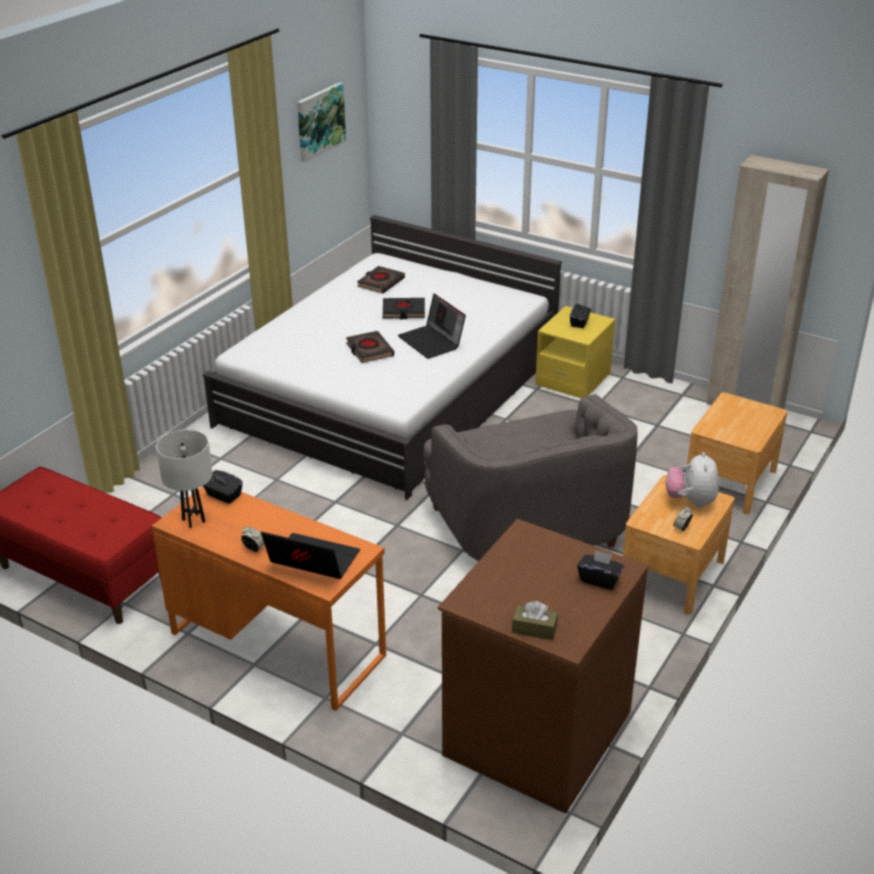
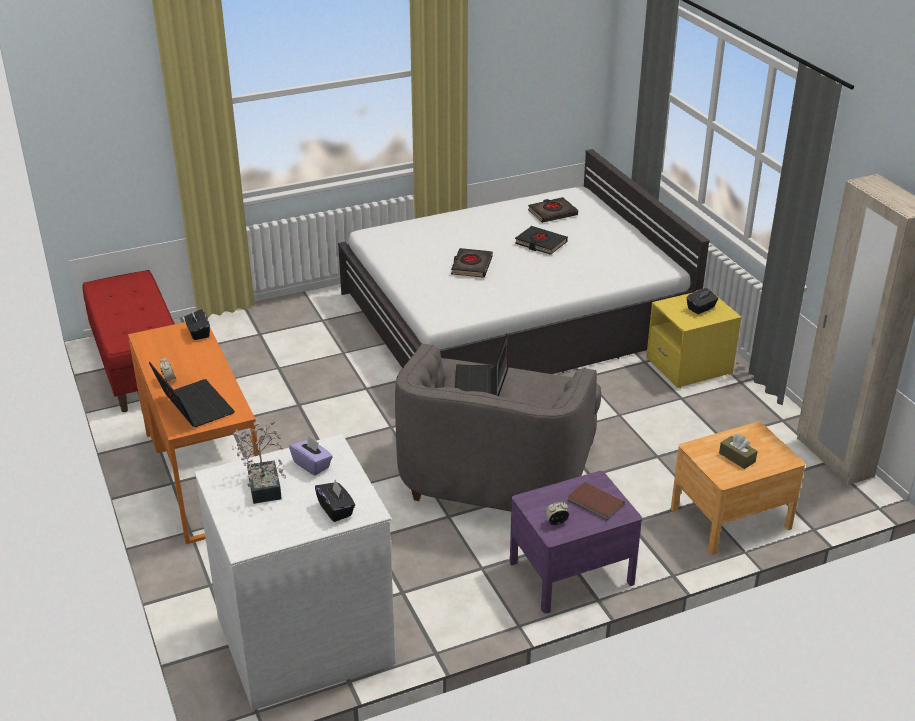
camera: 35 degrees right, 0 degrees up
white table lamp [156,430,212,528] -> none
picture [297,82,346,163] -> none
laptop [398,294,466,359] -> laptop moved to [455,333,508,396]
brown dresser [438,519,649,813] -> white dresser [194,434,396,710]
brown tissue box [512,601,558,640] -> brown tissue box moved to [719,434,758,469]
brown nightstand [623,475,734,615] -> purple nightstand [510,471,642,613]
plush toy [666,452,719,508] -> brown book [567,482,625,521]
none -> potted plant [231,421,286,504]
none -> purple tissue box [289,435,333,476]

